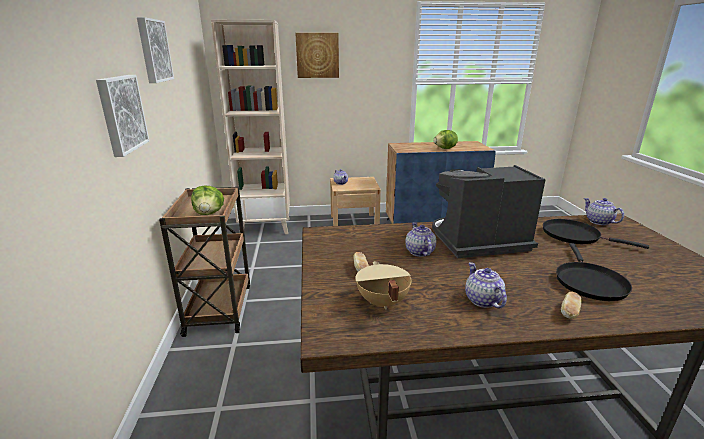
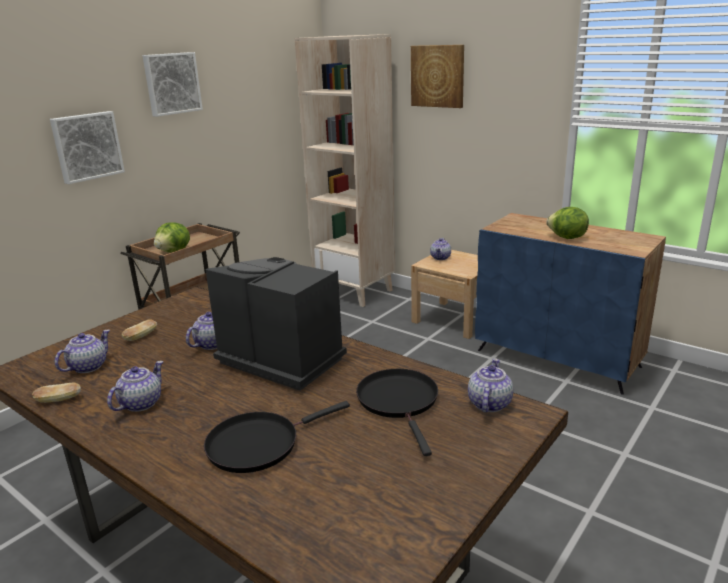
camera: 45 degrees right, 0 degrees up
beige cooking pot [355,261,411,310] -> teapot [55,330,110,373]
bread [561,291,582,319] -> bread moved to [32,382,81,403]

